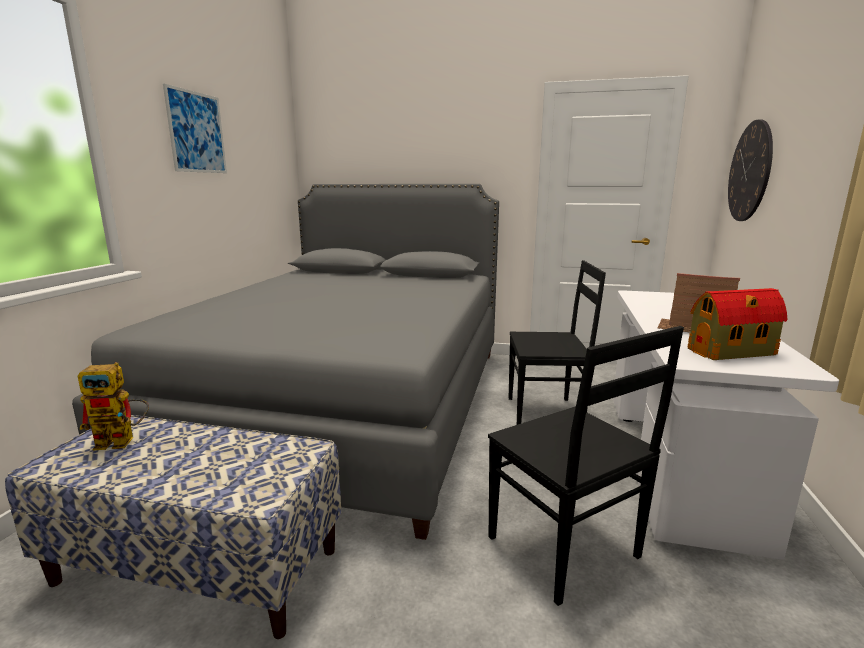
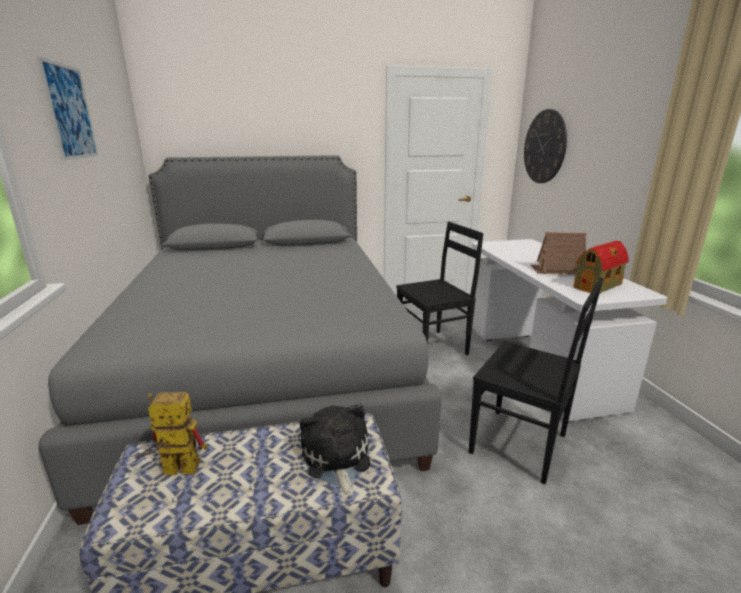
camera: 25 degrees left, 5 degrees up
toy robot [77,362,149,450] -> toy robot turned 150 degrees counterclockwise [137,392,207,475]
none -> plush toy [300,403,370,496]

